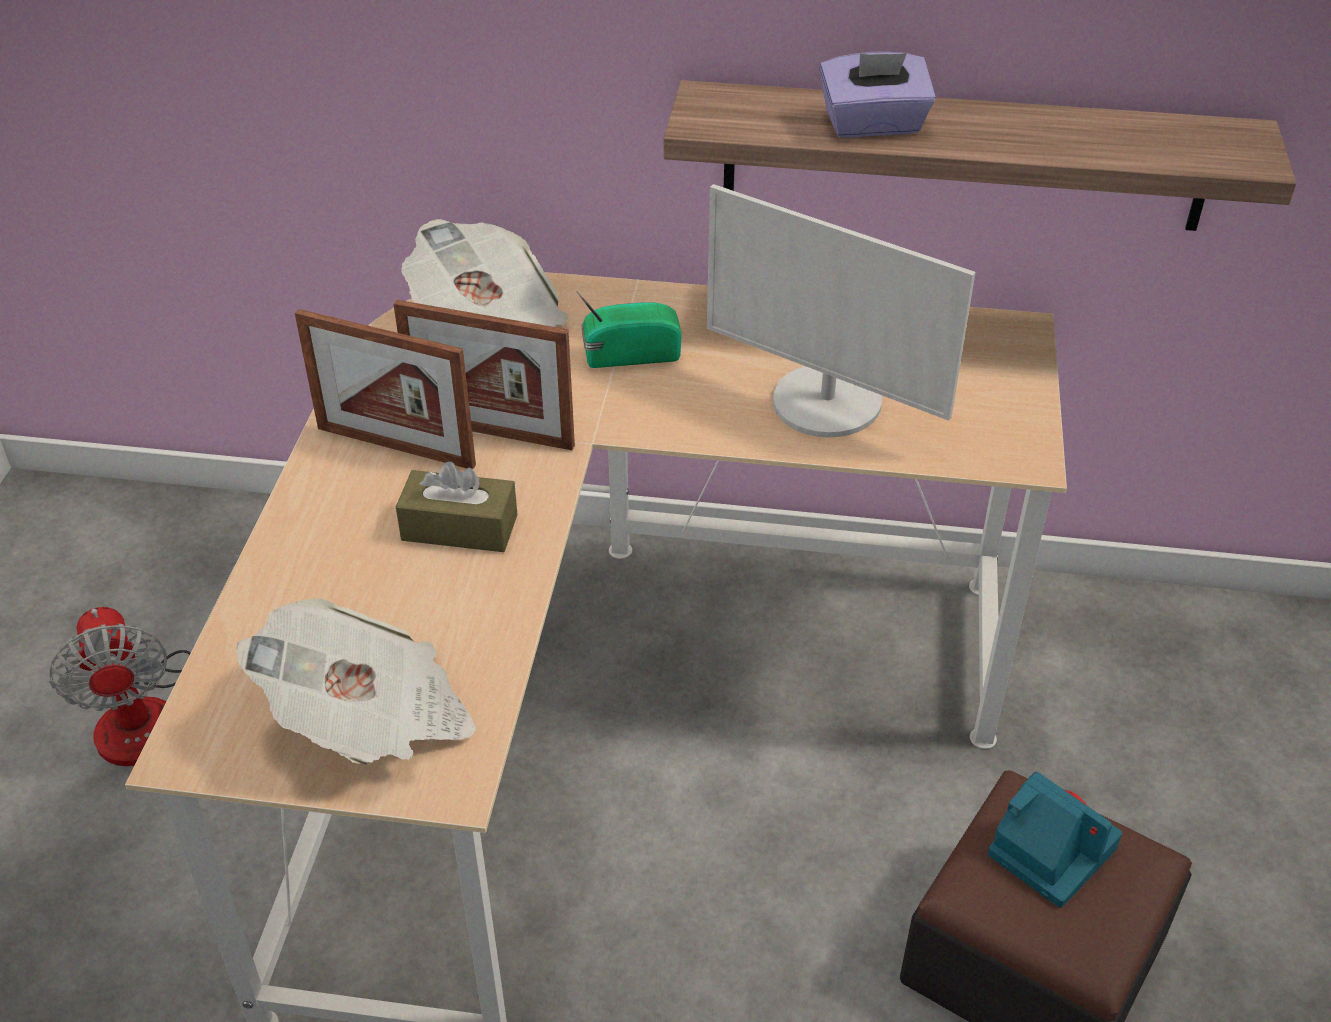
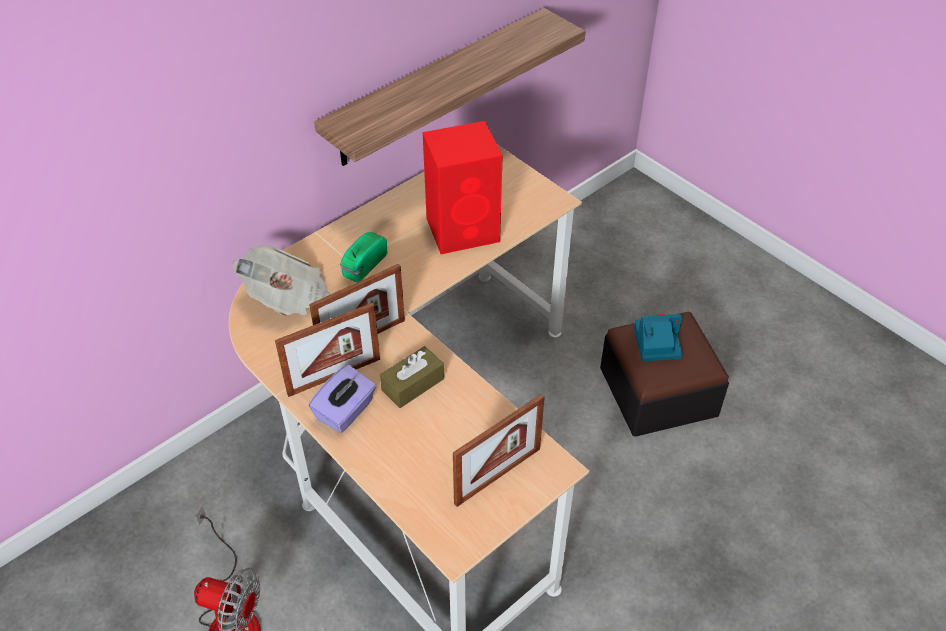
camera: 50 degrees left, 5 degrees up
newspaper [236,598,477,765] -> picture frame [453,394,545,507]
monitor [707,184,976,437] -> red speaker [423,121,503,254]
purple tissue box [820,52,936,138] -> purple tissue box moved to [309,364,376,433]

